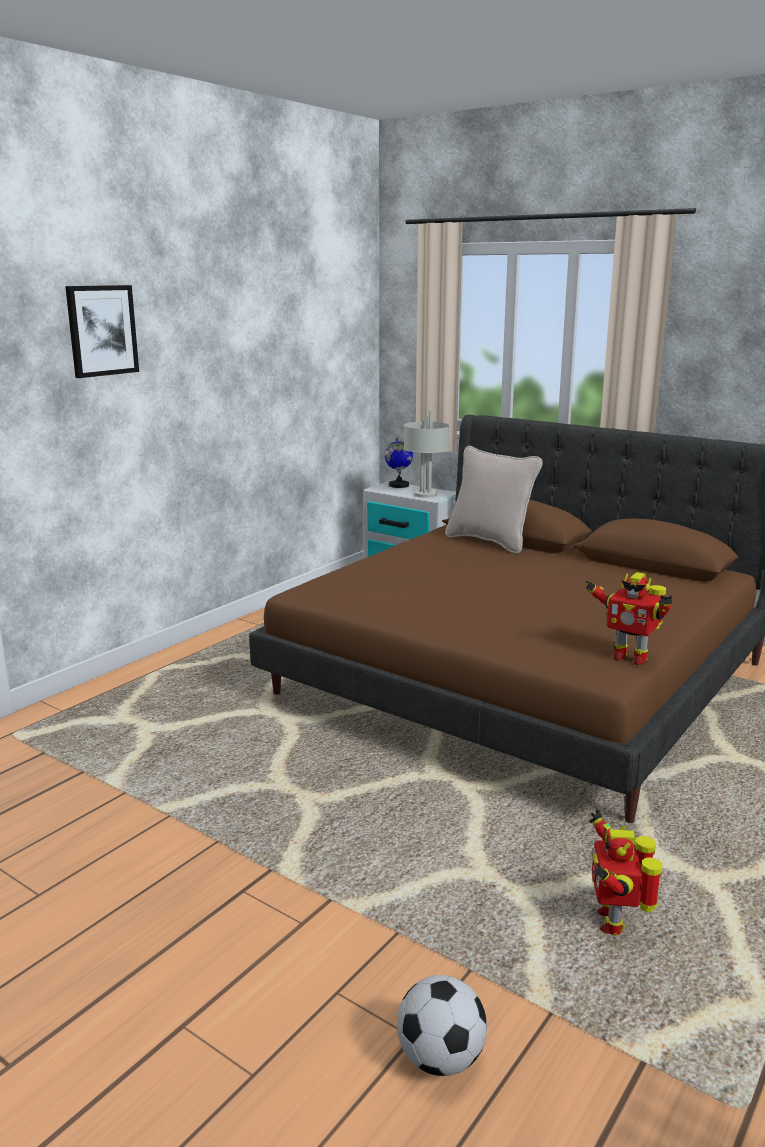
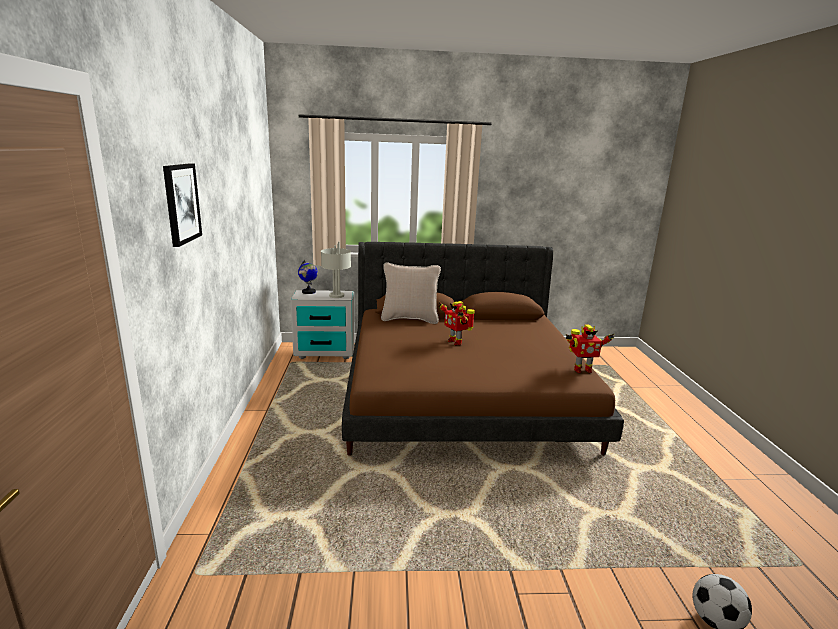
camera: 40 degrees left, 0 degrees up
toy robot [589,810,662,936] -> toy robot moved to [439,301,475,346]

